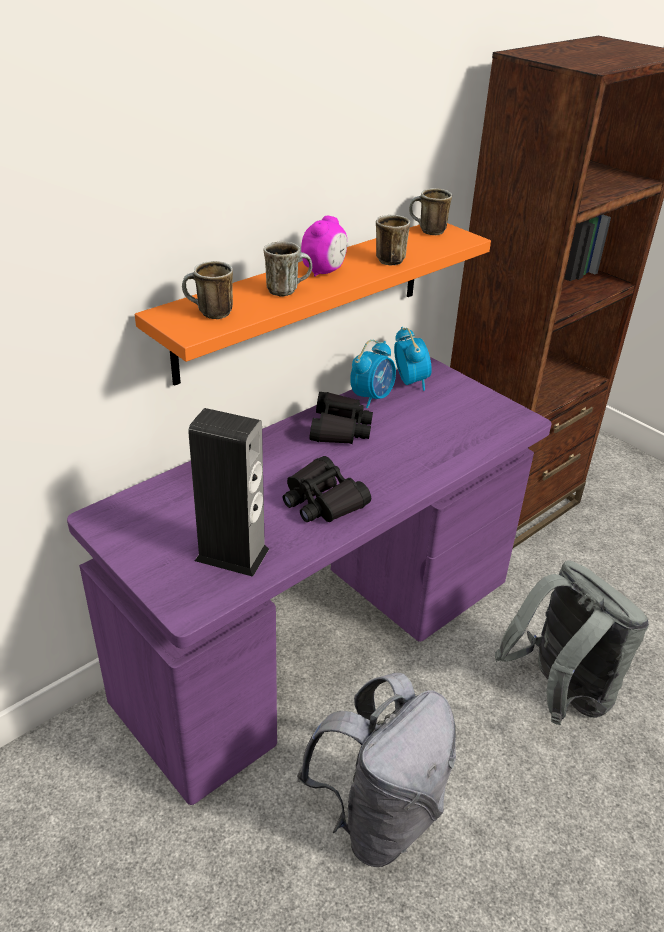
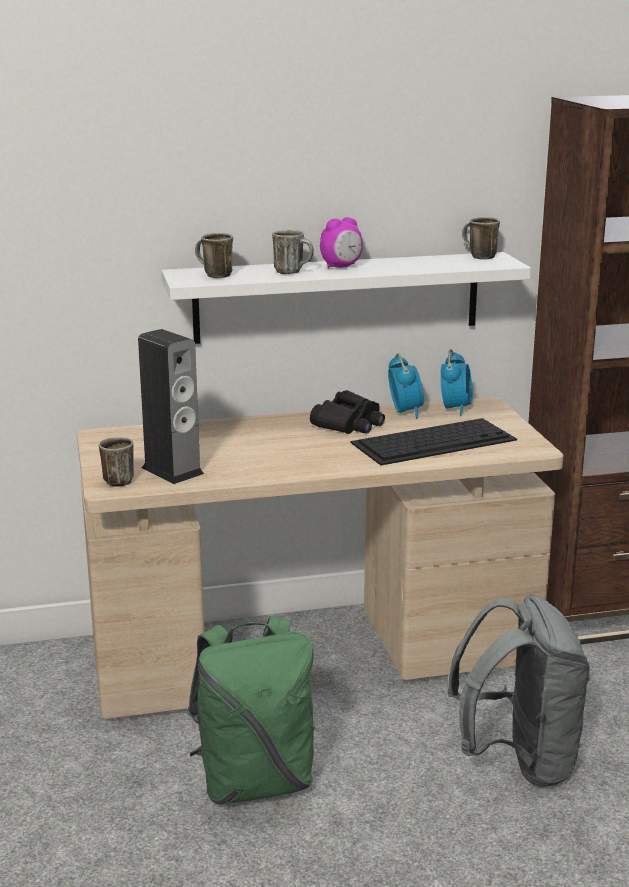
camera: 30 degrees right, 15 degrees down
purple desk [67,357,552,805] -> beige desk [77,397,564,719]
orange shelf [135,223,491,386] -> white shelf [162,252,531,344]
black binoculars [283,456,371,522] -> none
grey backpack [297,673,456,867] -> green backpack [187,616,315,805]
alarm clock [350,340,396,408] -> alarm clock turned 75 degrees counterclockwise [388,353,424,418]
mug [376,215,410,265] -> mug moved to [99,437,134,487]
none -> keyboard [351,418,517,465]

